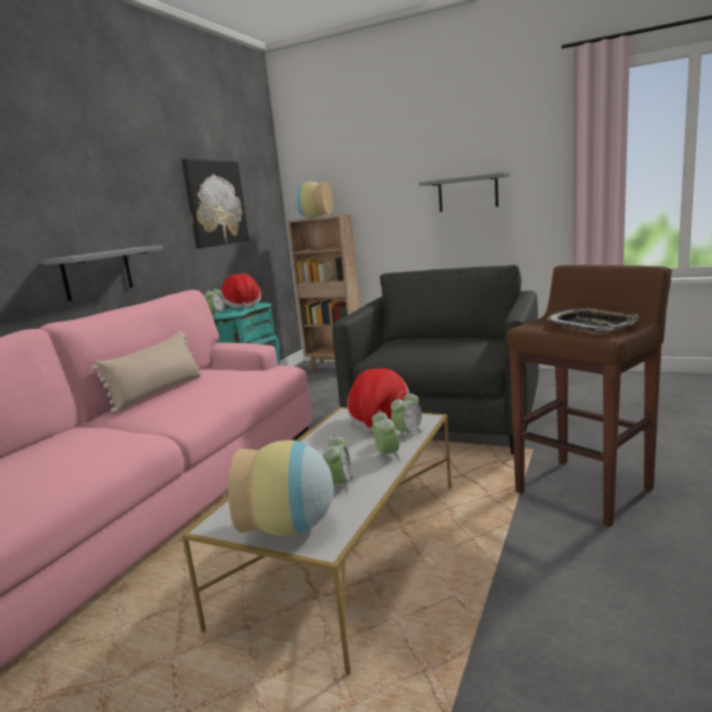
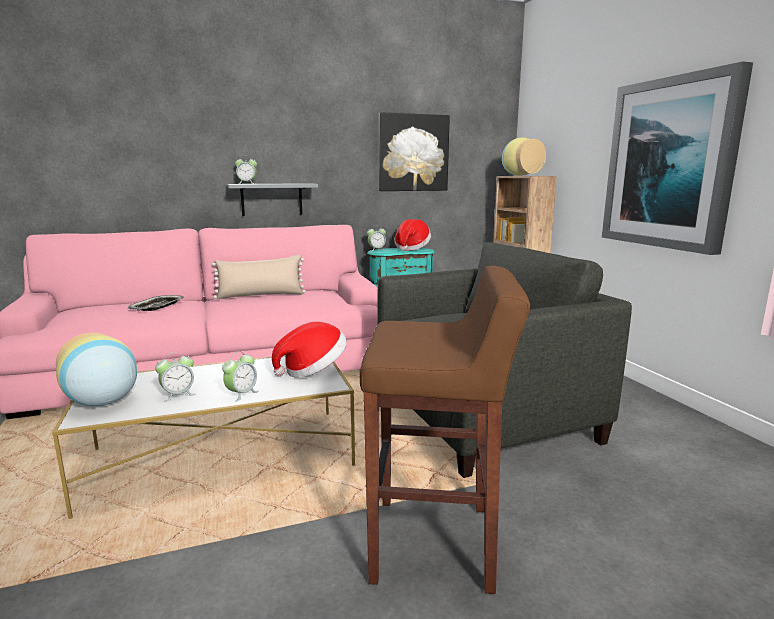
camera: 45 degrees right, 0 degrees up
alarm clock [391,390,423,441] -> alarm clock moved to [235,159,257,184]
grey shelf [419,172,510,212] -> picture [602,61,753,255]
tray [547,308,639,332] -> tray moved to [128,295,184,311]

